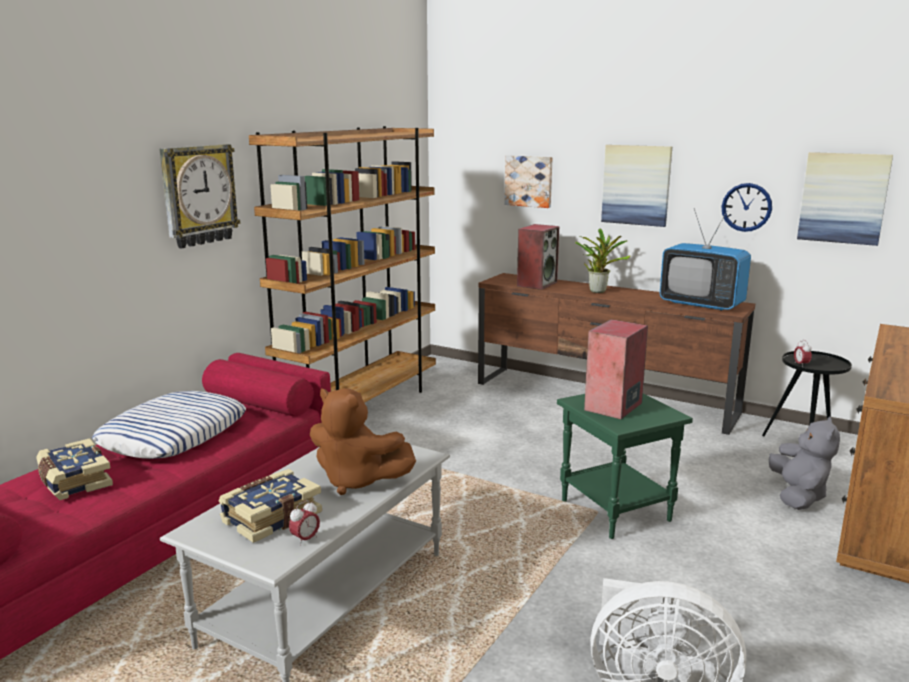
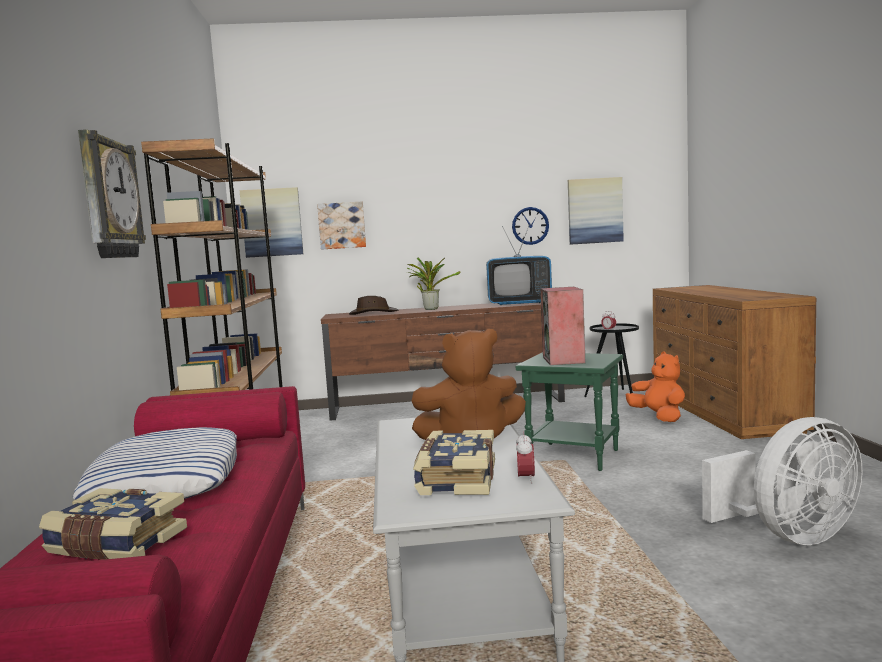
camera: 35 degrees left, 10 degrees down
speaker [517,224,559,290] -> brown hat [349,296,399,315]
picture [601,145,672,227] -> picture moved to [239,187,303,258]
grey plush toy [769,417,840,510] -> orange plush toy [626,351,685,422]

